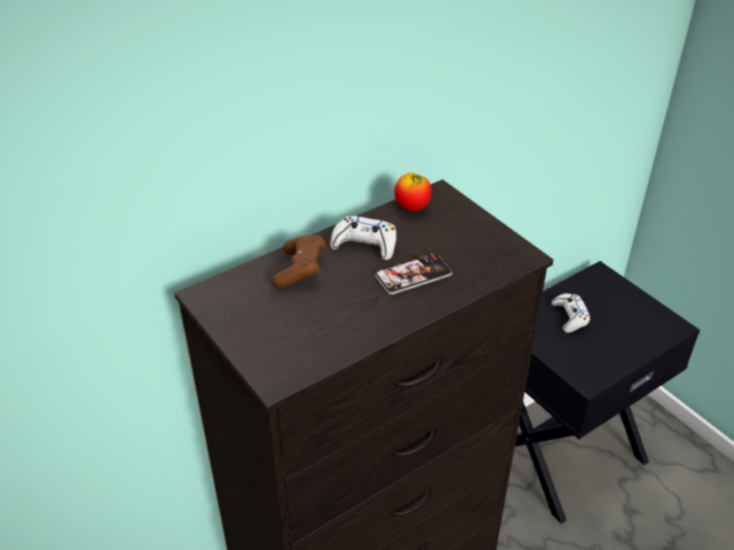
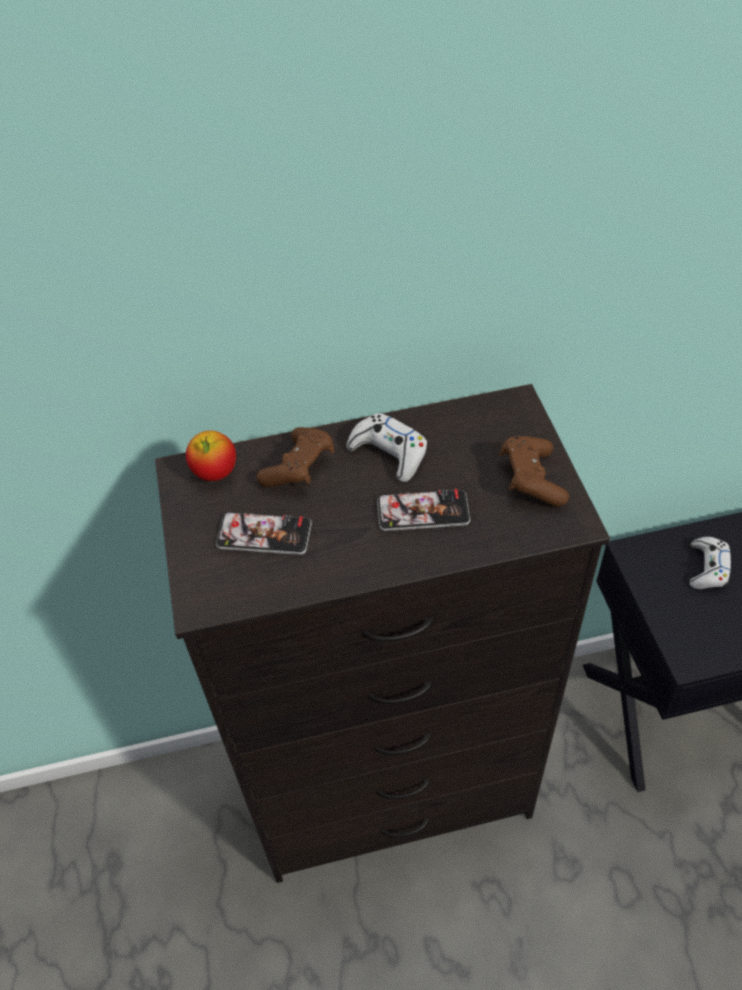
camera: 25 degrees right, 10 degrees up
apple [394,173,432,211] -> apple moved to [186,430,236,481]
none -> phone [216,512,312,555]
none -> brown game controller [500,436,569,507]

